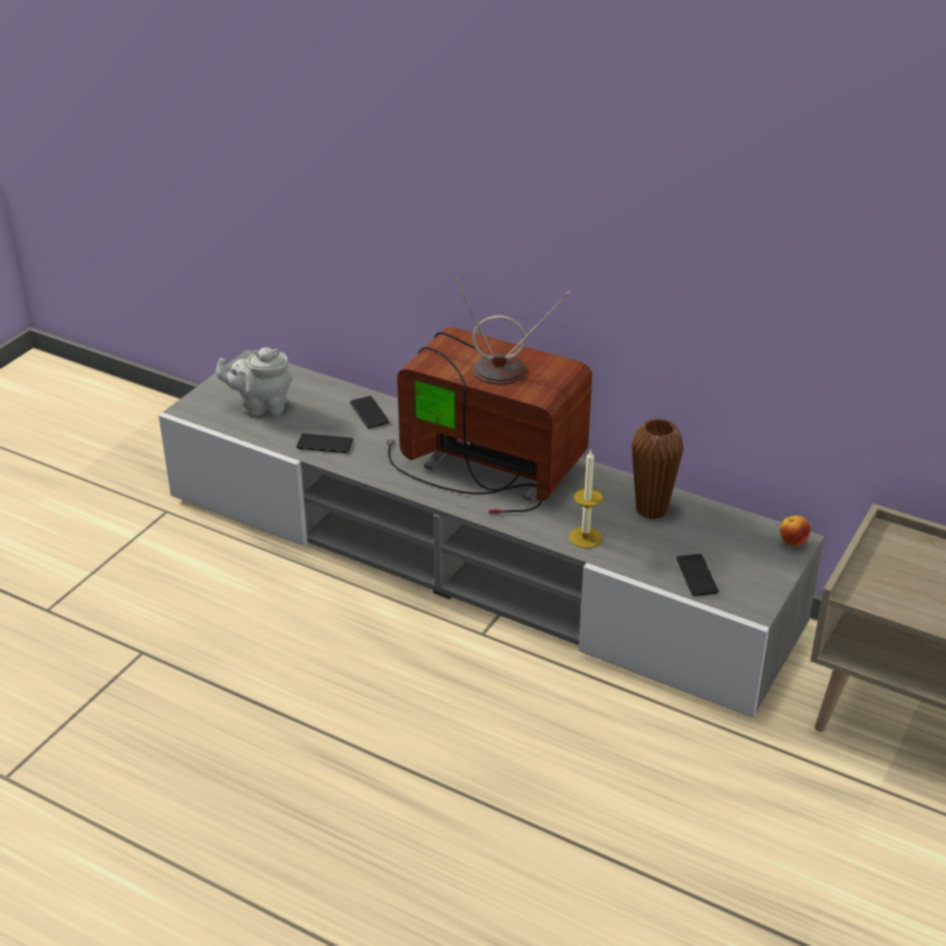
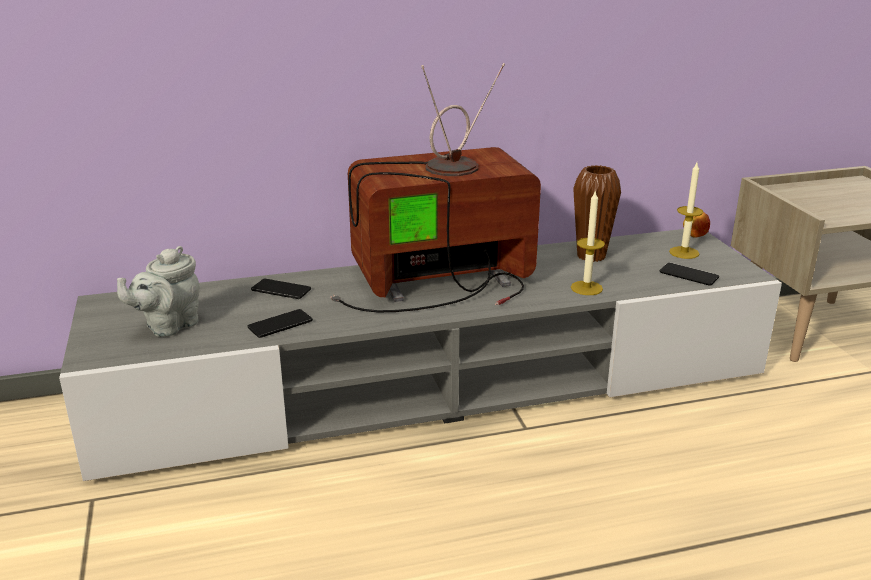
camera: 45 degrees left, 10 degrees down
none -> candle [669,163,703,259]

